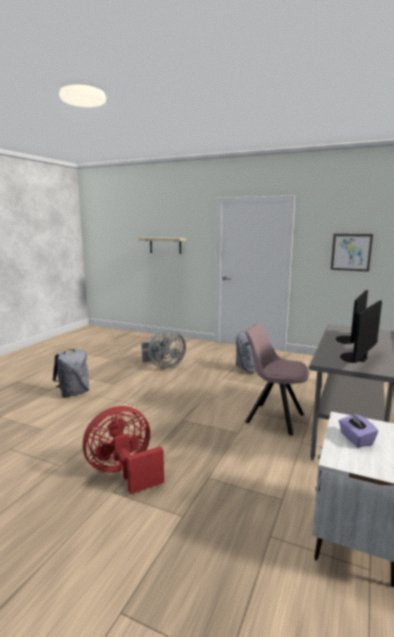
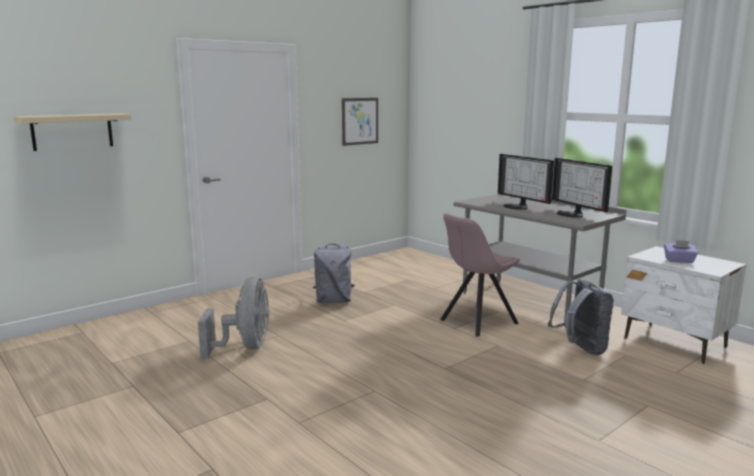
camera: 65 degrees left, 0 degrees up
grey backpack [53,349,89,398] -> grey backpack moved to [548,279,614,355]
red fan [83,406,164,494] -> none

